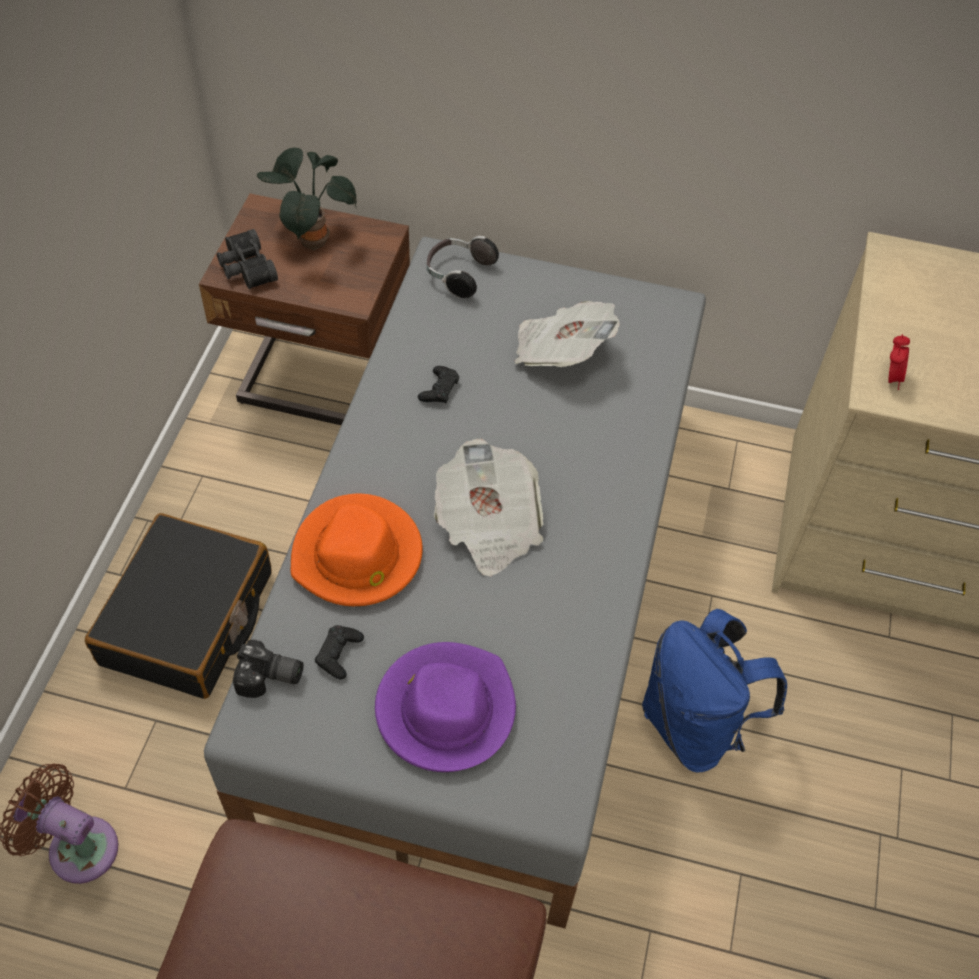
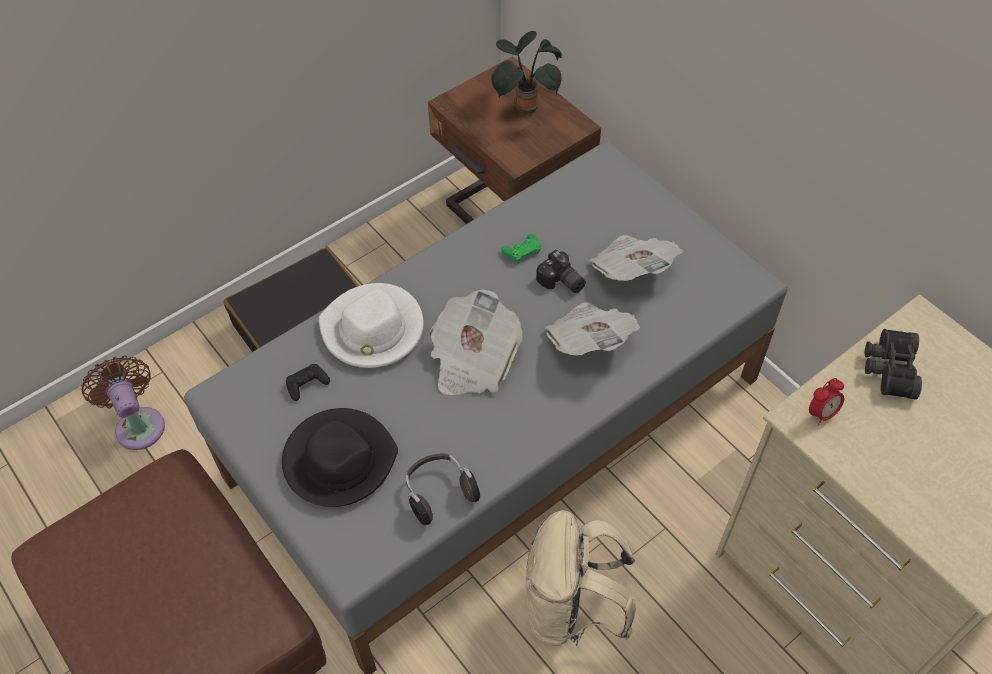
camera: 40 degrees right, 0 degrees up
black binoculars [217,229,278,289] -> black binoculars moved to [865,329,922,400]
camera [233,639,303,698] -> camera moved to [536,250,586,293]
orange hat [291,494,423,606] -> white hat [319,283,424,368]
purple hat [375,642,516,772] -> black hat [282,408,398,507]
black game controller [418,366,459,403] -> green game controller [501,234,541,263]
headphones [427,236,499,298] -> headphones moved to [406,453,480,525]
blue backpack [642,609,787,772] -> beige backpack [526,510,636,646]
none -> newspaper [545,302,640,355]

